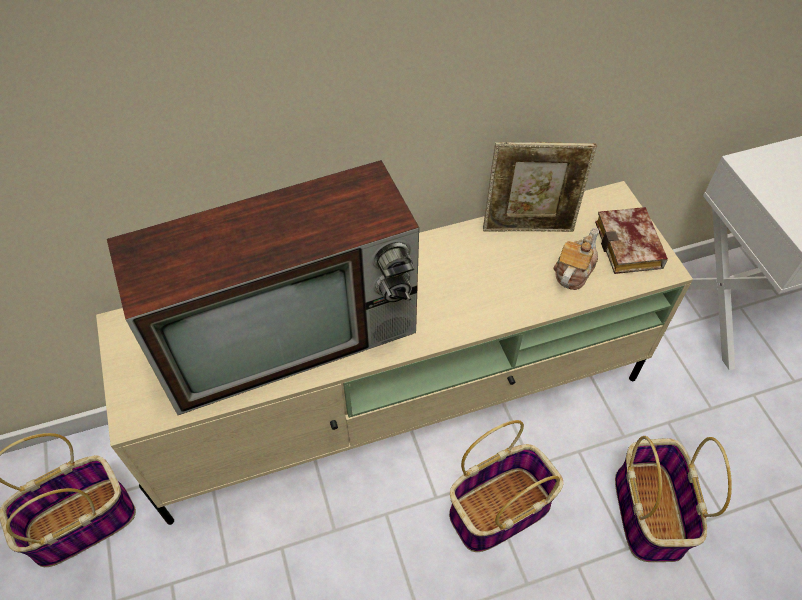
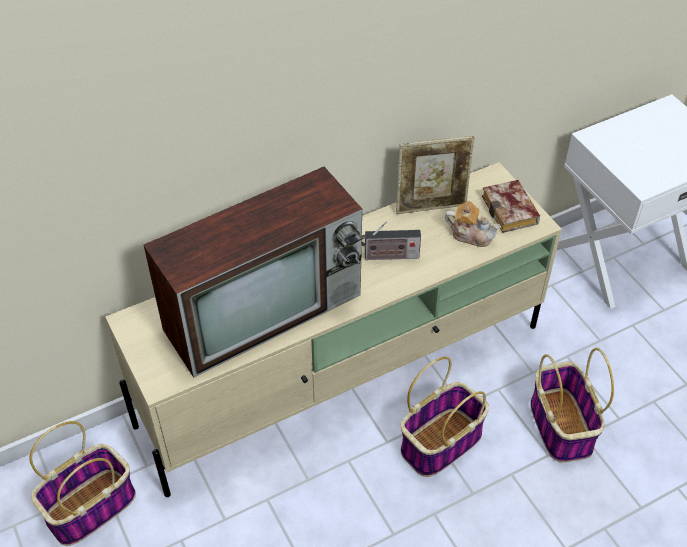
camera: 10 degrees left, 5 degrees down
teapot [553,228,599,290] -> teapot turned 90 degrees clockwise [445,201,501,247]
none -> radio [362,222,421,260]

